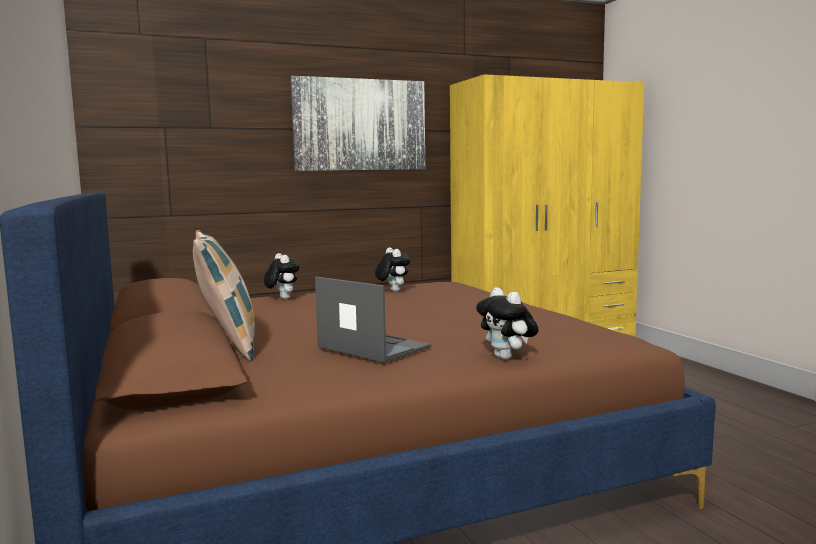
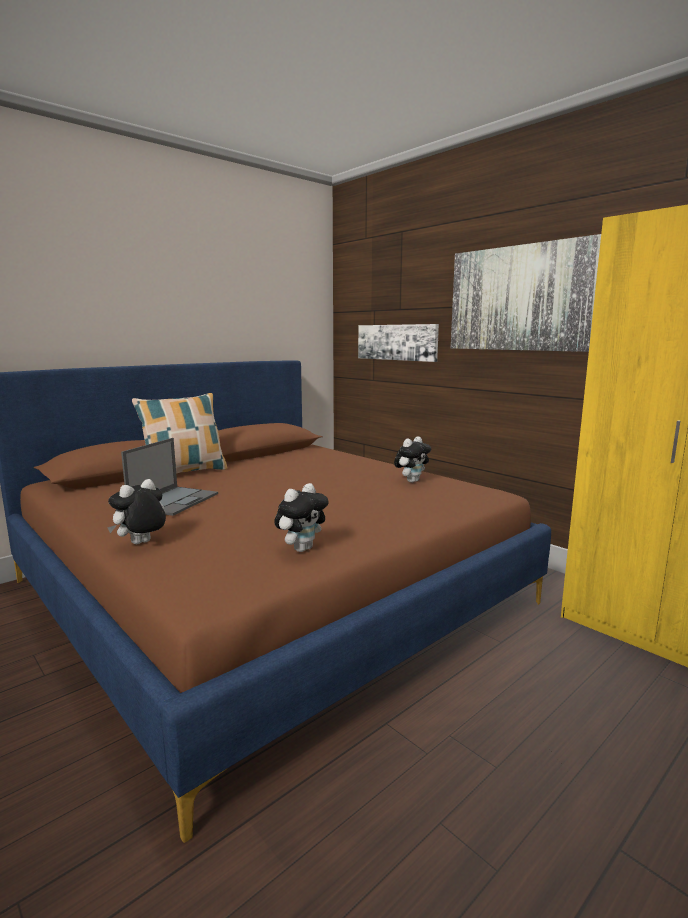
camera: 70 degrees right, 5 degrees up
plush toy [264,253,300,299] -> plush toy moved to [274,483,329,552]
none -> picture [358,324,439,362]

